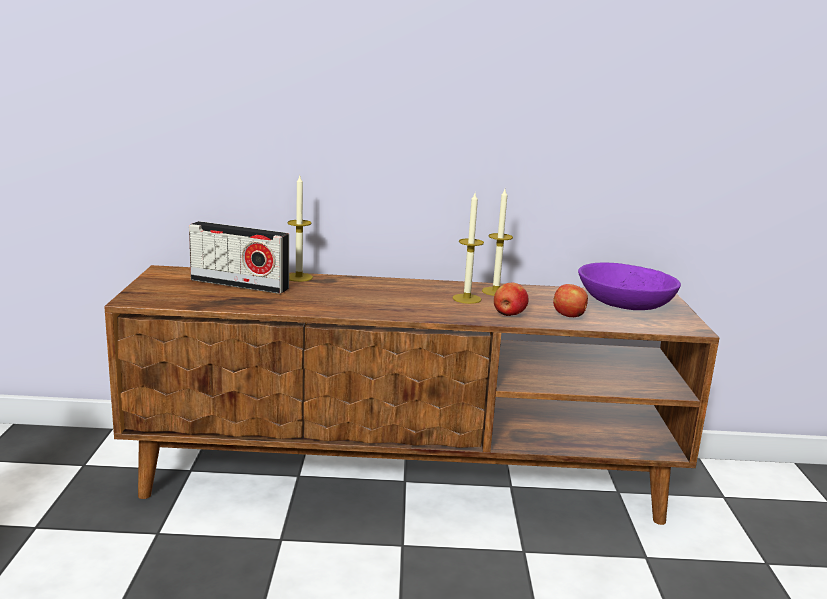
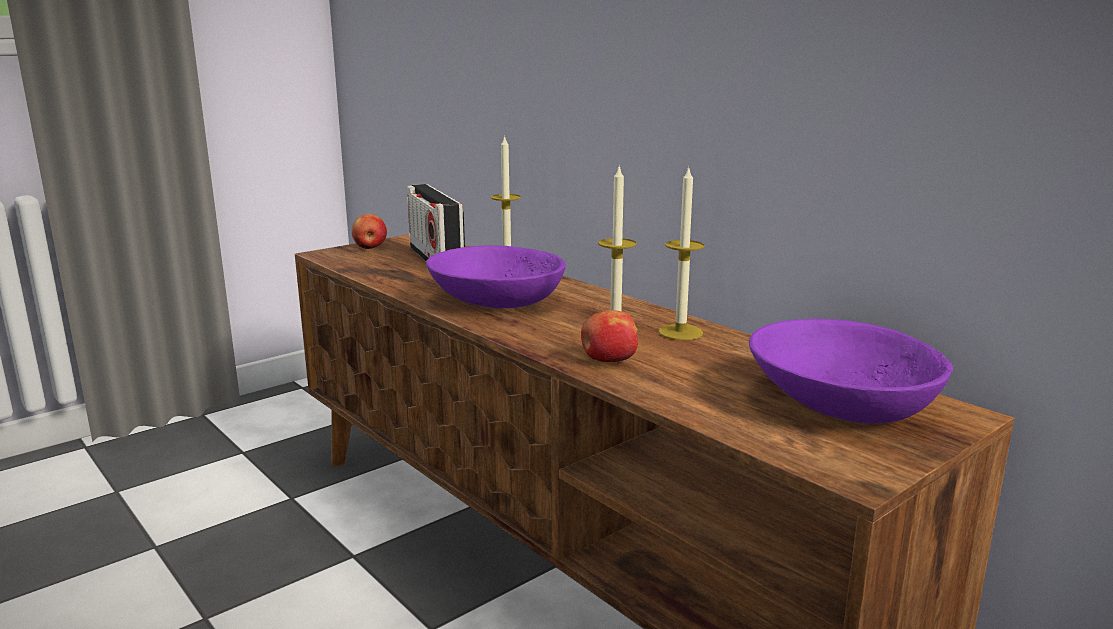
camera: 50 degrees right, 0 degrees up
apple [553,284,588,317] -> apple moved to [352,214,387,249]
none -> purple bowl [426,245,566,308]

